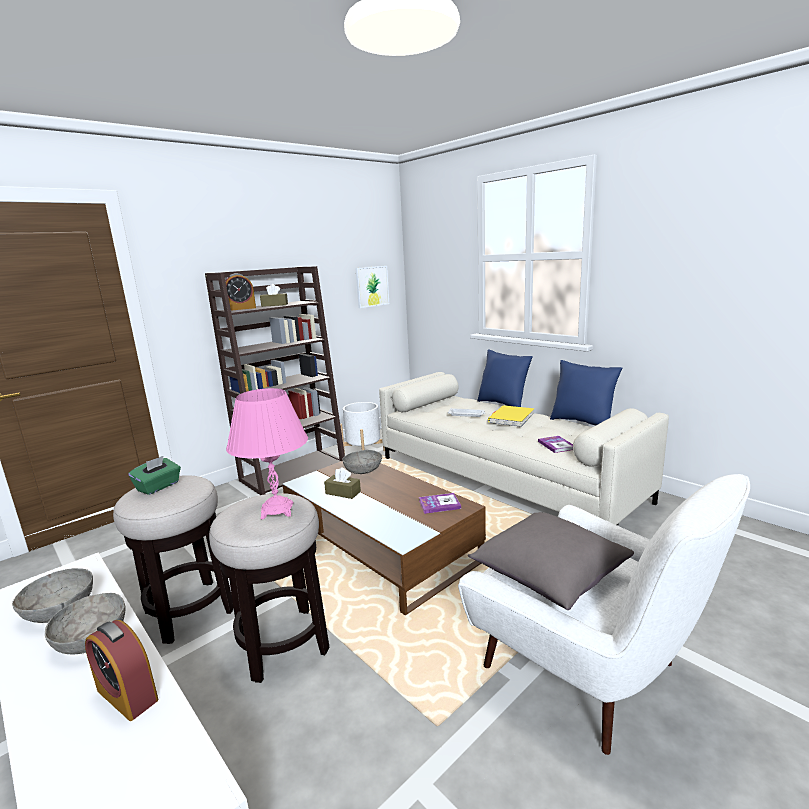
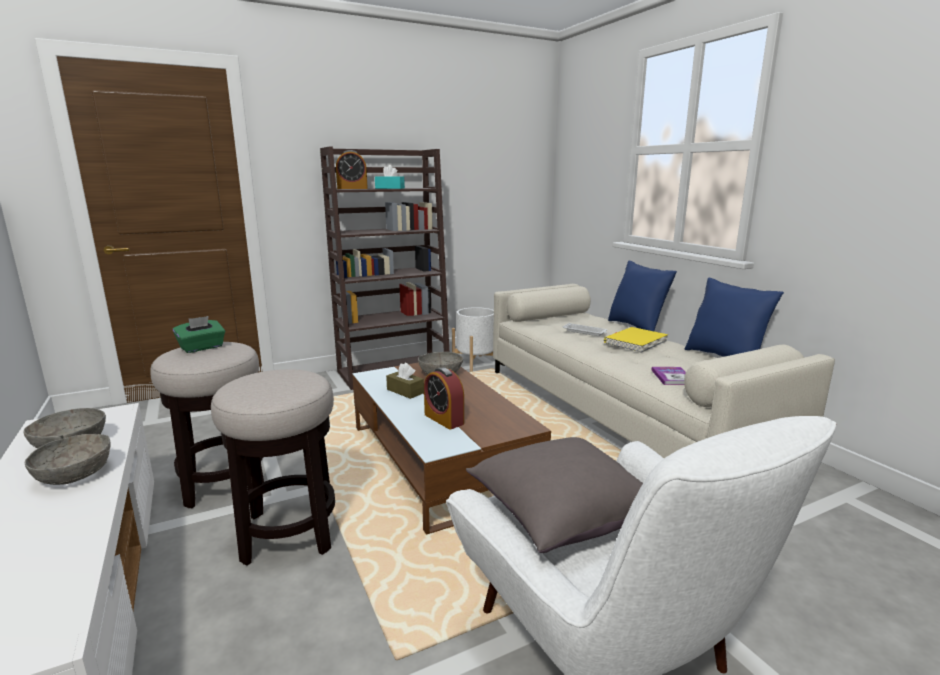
camera: 15 degrees right, 0 degrees up
alarm clock [85,620,158,721] -> alarm clock moved to [424,367,464,430]
pink table lamp [226,388,308,519] -> none
brown tissue box [260,284,288,307] -> turquoise tissue box [375,165,405,189]
picture [355,266,389,308] -> none
book [419,493,461,514] -> none

